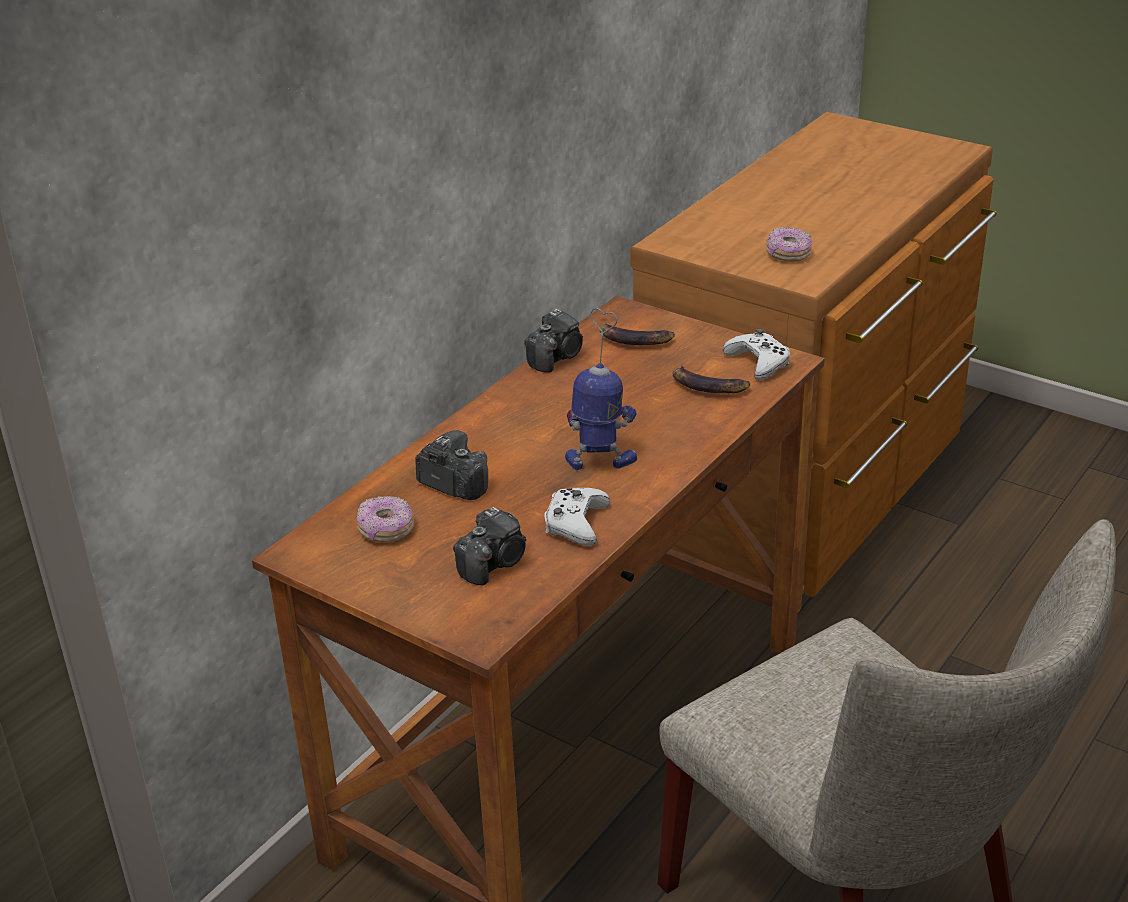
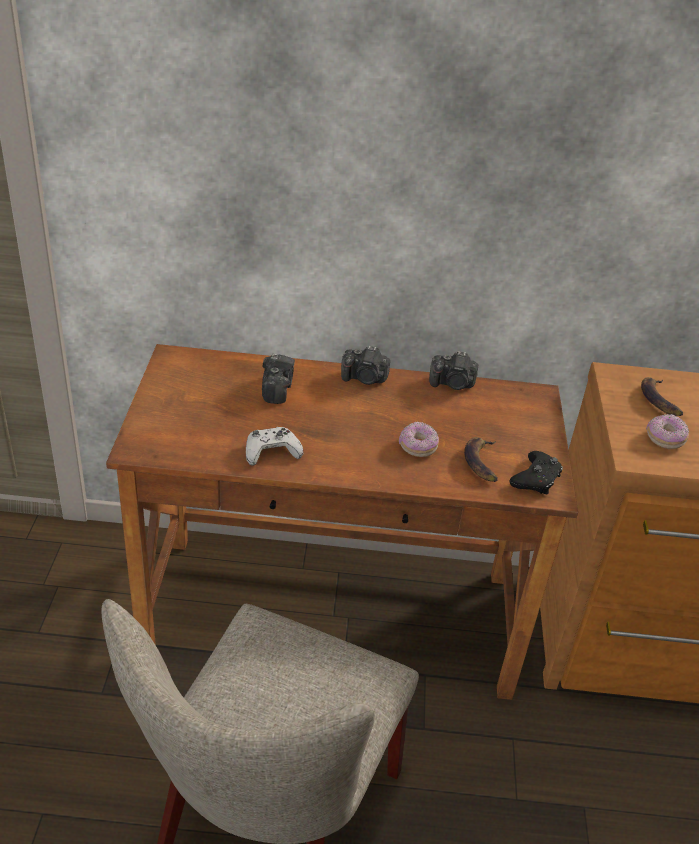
camera: 55 degrees right, 5 degrees up
donut [357,496,414,542] -> donut moved to [399,422,439,457]
camera [453,507,526,585] -> camera moved to [341,345,390,385]
toy robot [565,308,637,470] -> none
banana [600,322,675,345] -> banana moved to [641,377,683,416]
white game controller [723,329,790,380] -> black game controller [510,451,563,495]

